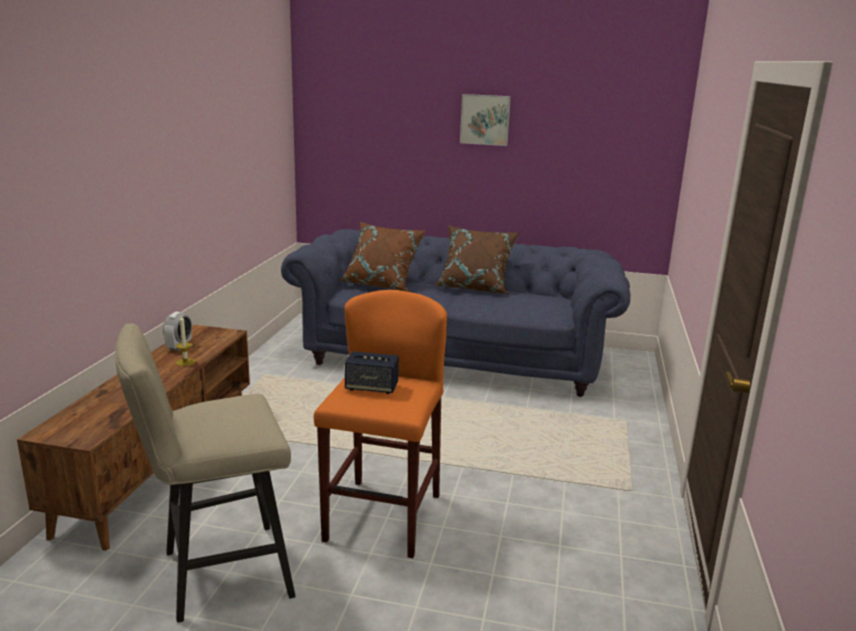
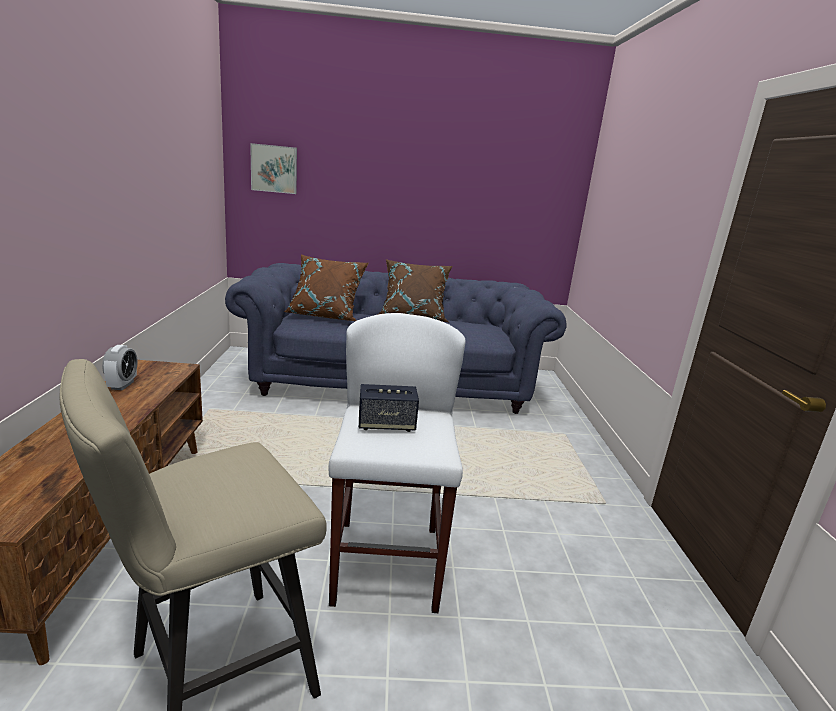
camera: 15 degrees left, 0 degrees up
candle [176,315,196,366] -> none
orange stool [314,290,447,558] -> white stool [328,313,466,613]
picture [460,94,511,146] -> picture moved to [250,143,297,194]

